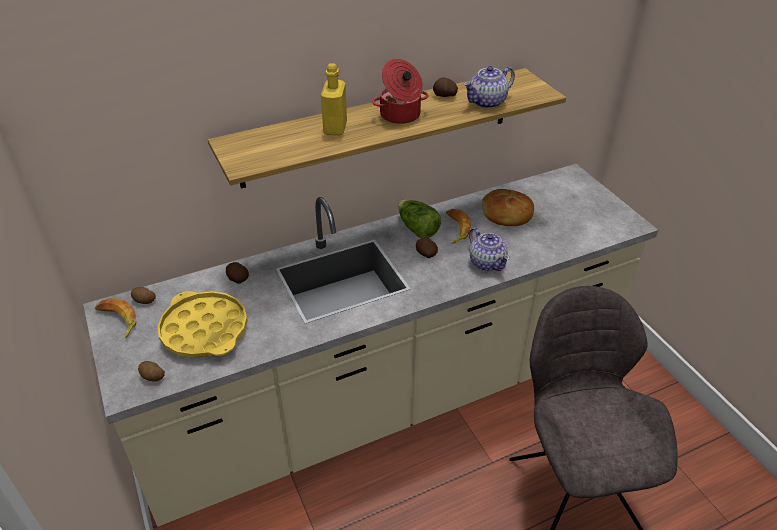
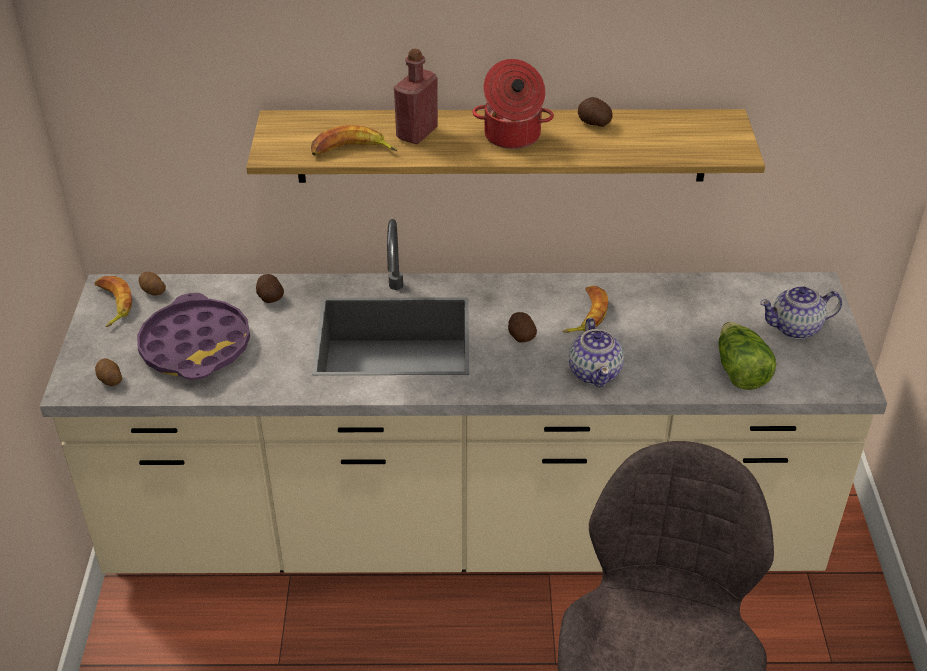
camera: 25 degrees right, 0 degrees up
yellow tray [158,291,247,358] -> purple tray [137,293,250,380]
yellow bottle [321,63,347,135] -> red bottle [394,48,438,144]
lettuce [398,200,441,238] -> lettuce moved to [718,322,776,390]
teapot [463,66,515,109] -> teapot moved to [760,285,842,339]
bread [482,189,534,226] -> none
none -> banana [311,125,397,156]

